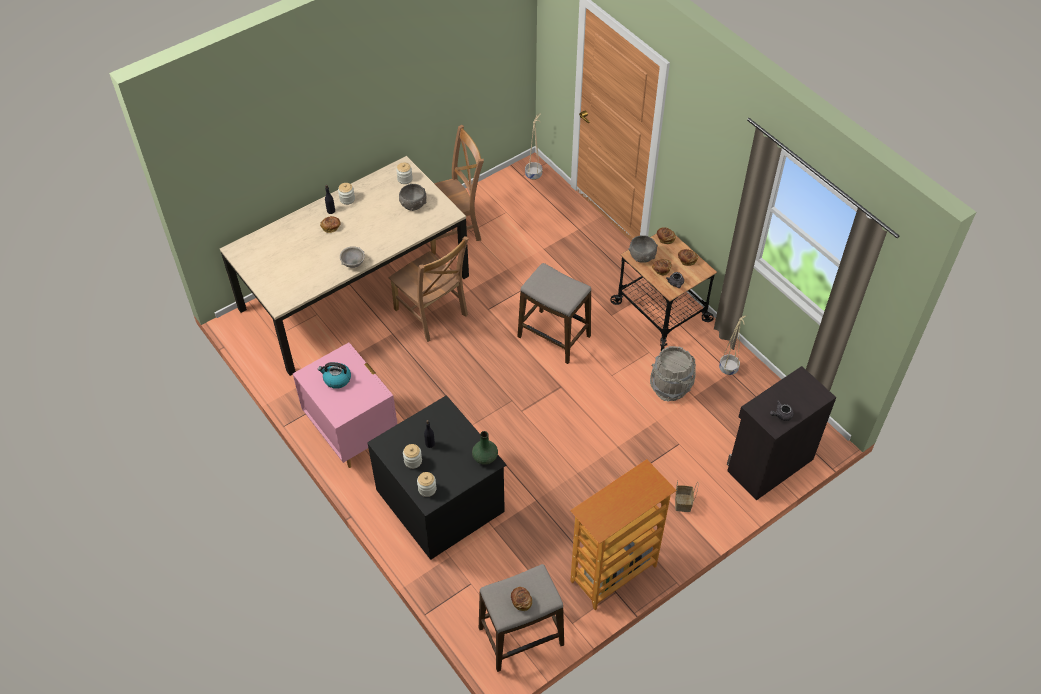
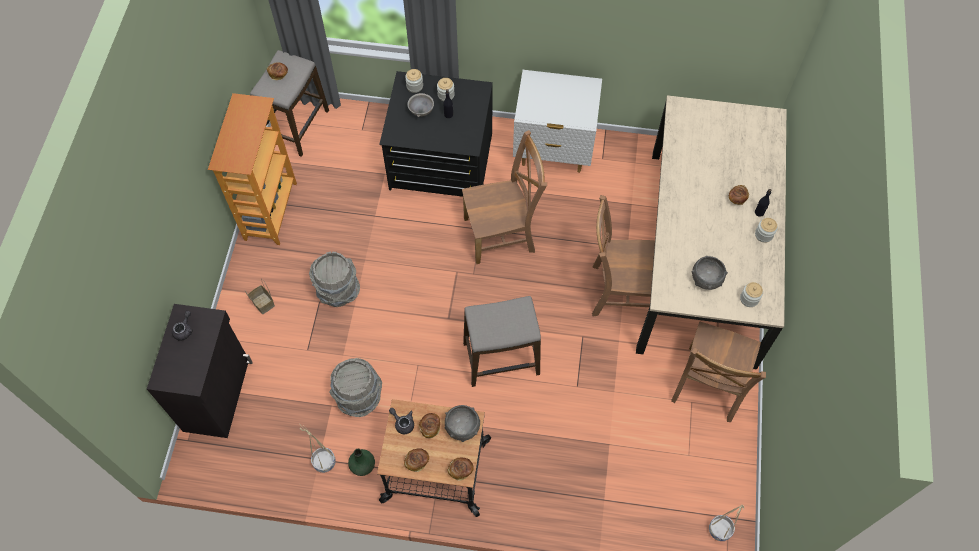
camera: 135 degrees right, 10 degrees up
pink nightstand [293,343,397,468] -> white nightstand [513,70,602,173]
kettle [318,362,351,389] -> none
grey bowl [340,246,365,268] -> grey bowl moved to [407,93,434,117]
green vase [472,431,498,465] -> green vase moved to [348,449,375,476]
none -> grey bucket [309,252,360,307]
none -> brown chair [462,130,547,264]

